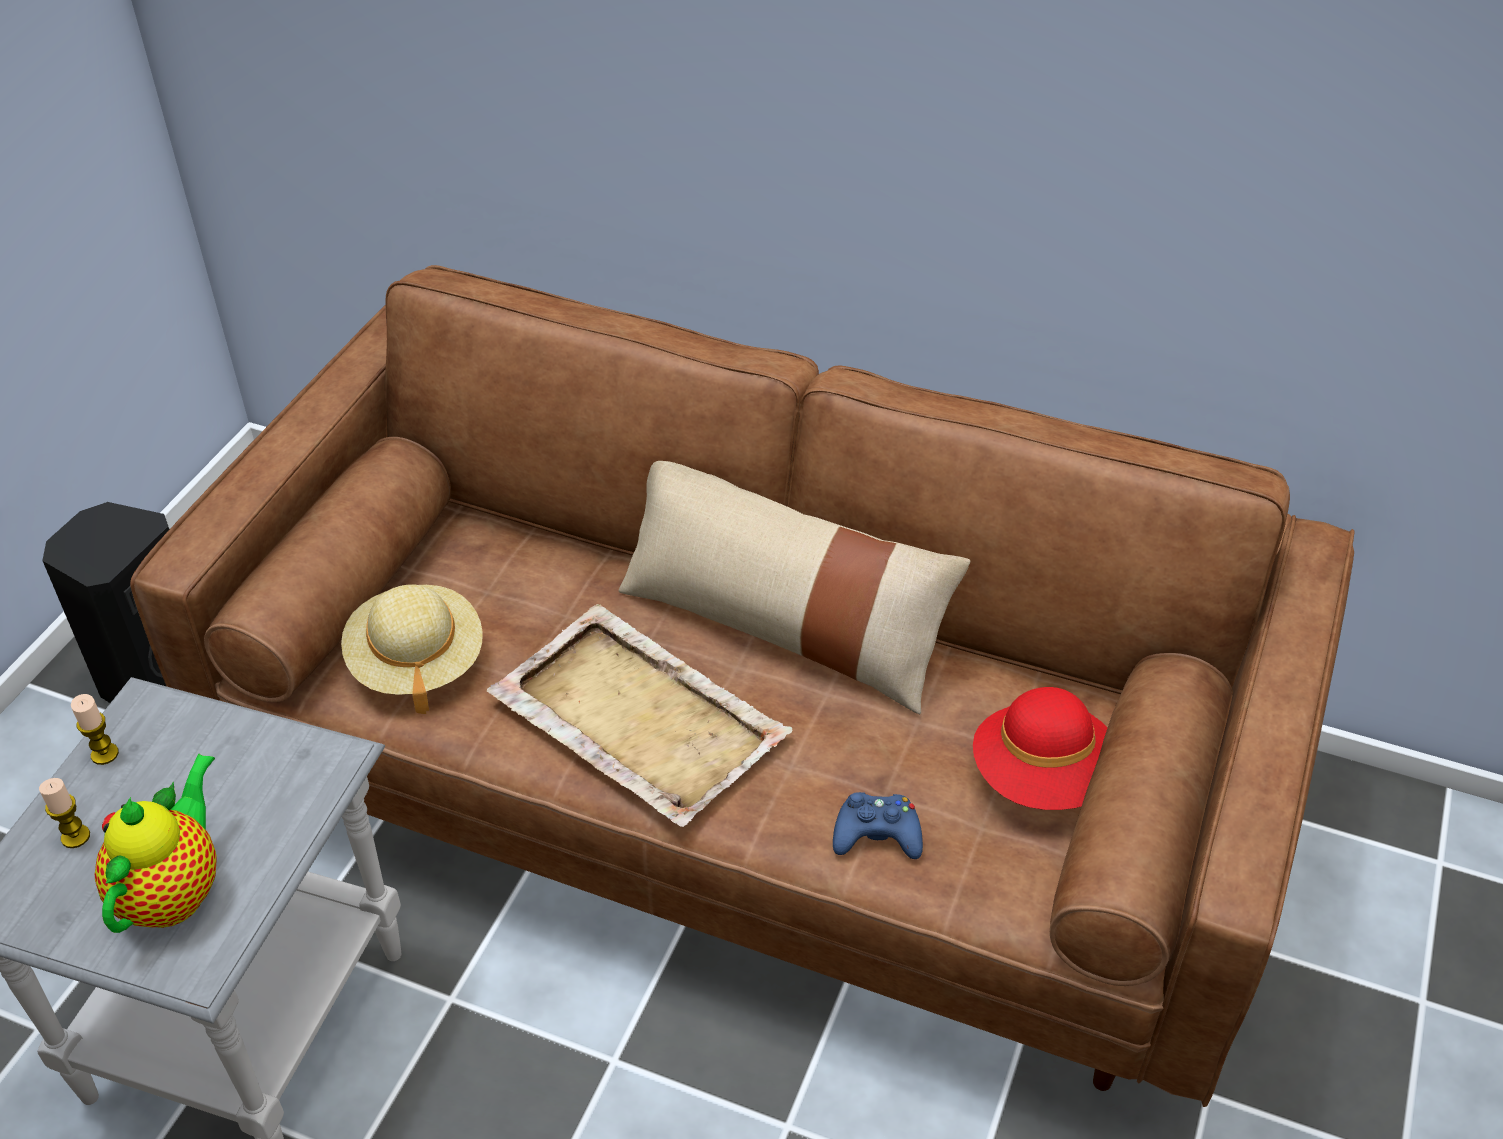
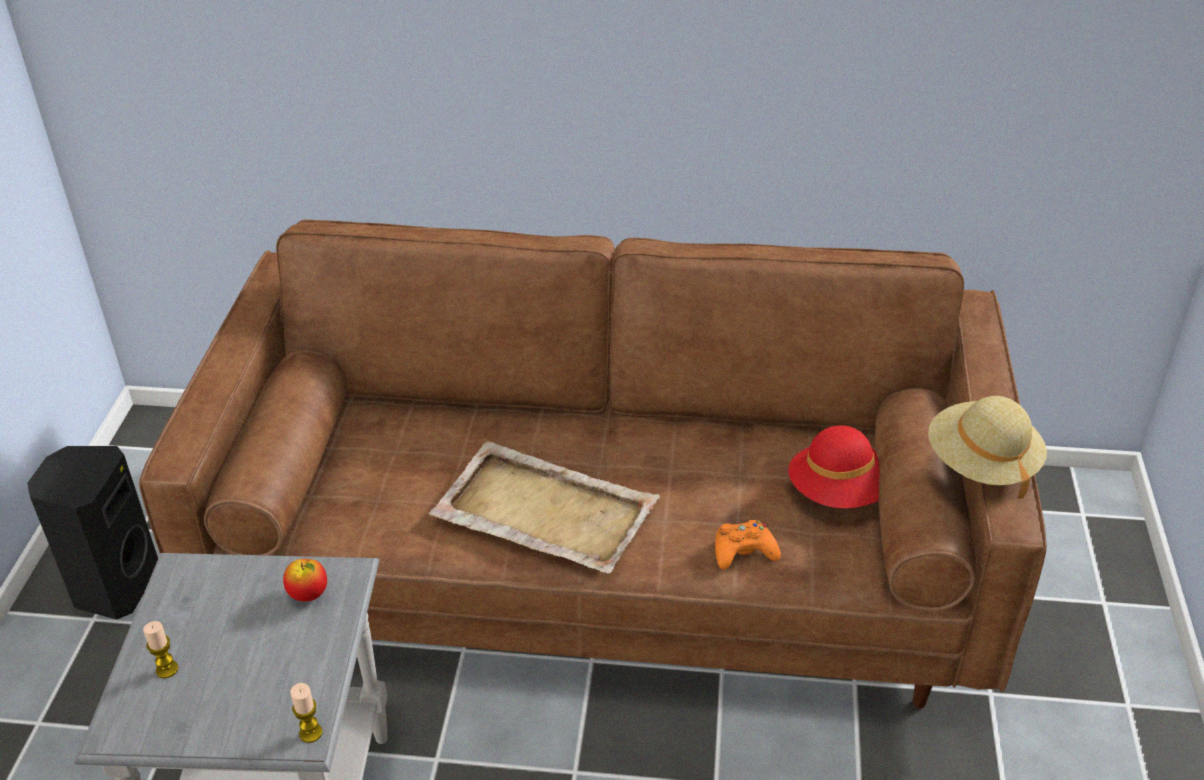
camera: 15 degrees left, 5 degrees down
candle [71,694,119,765] -> candle moved to [291,683,322,743]
teapot [95,753,217,933] -> none
beige hat [341,585,483,714] -> beige hat moved to [928,396,1047,499]
beige pillow [618,461,971,714] -> none
blue game controller [833,792,923,859] -> orange game controller [715,520,781,569]
none -> apple [283,559,327,602]

